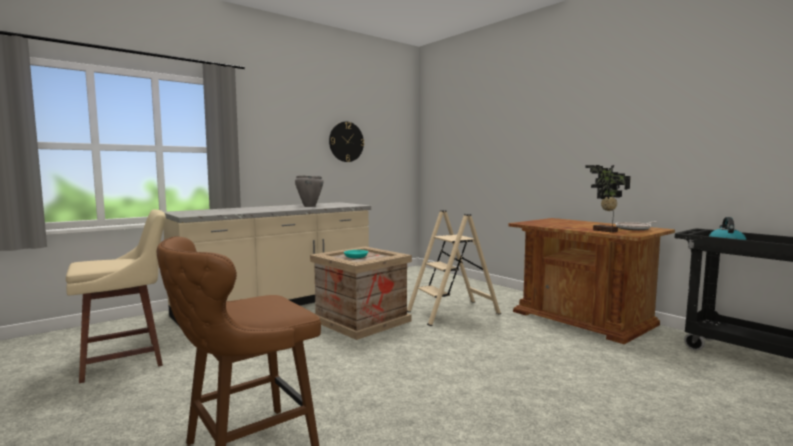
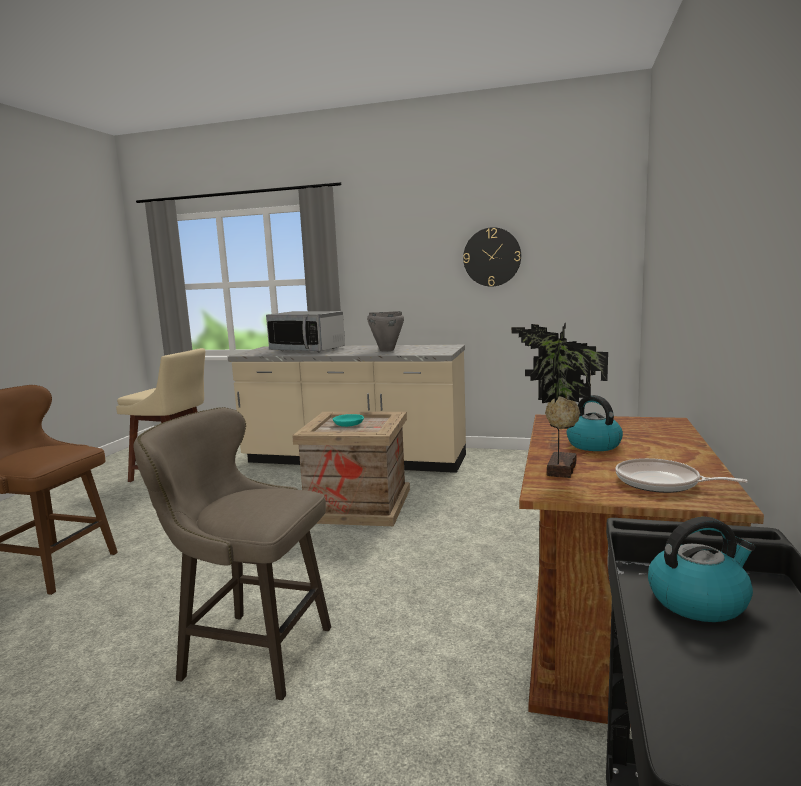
camera: 55 degrees right, 5 degrees up
beige step ladder [407,210,501,326] -> none
none -> beige stool [133,407,331,700]
none -> microwave [266,311,345,353]
none -> kettle [567,395,623,451]

